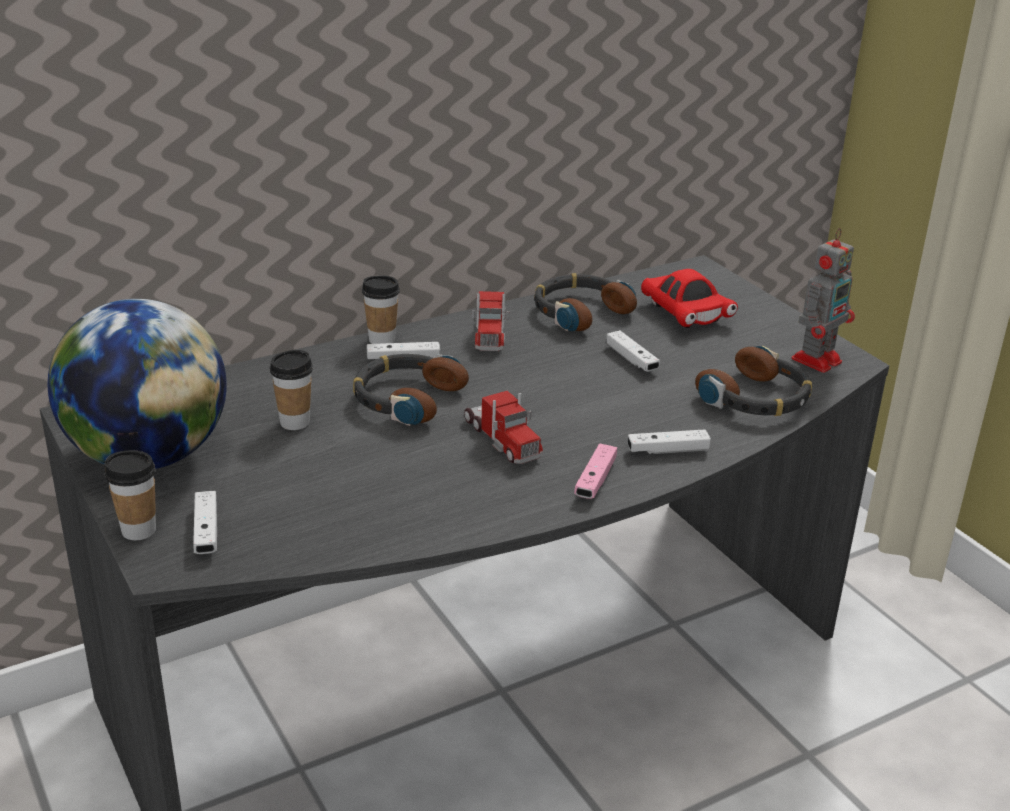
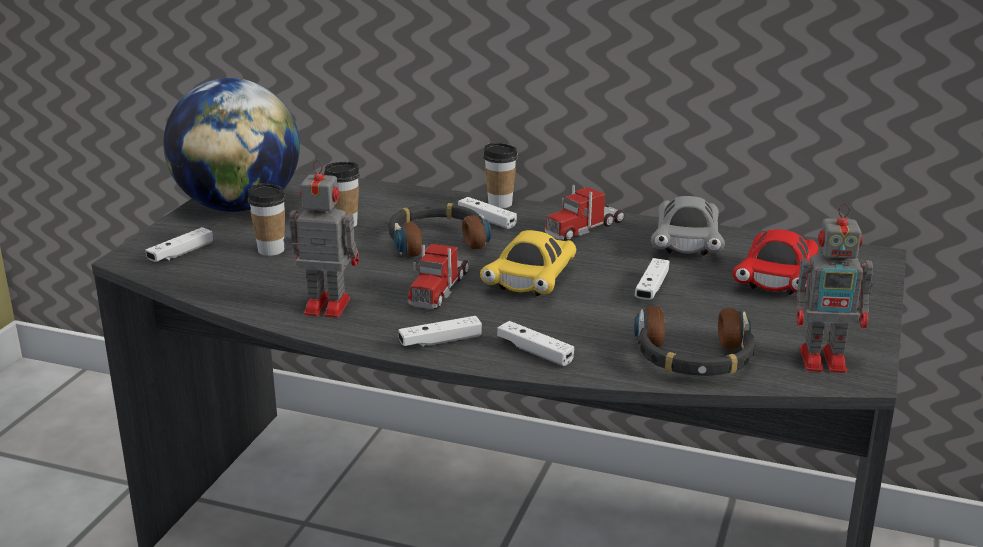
camera: 50 degrees right, 5 degrees down
cup [104,451,156,540] -> cup moved to [248,183,286,256]
headphones [534,273,637,332] -> grey toy car [651,196,725,256]
pink game controller [574,444,617,499] -> white game controller [398,316,482,347]
none -> toy robot [283,160,359,318]
none -> yellow toy car [480,230,576,296]

